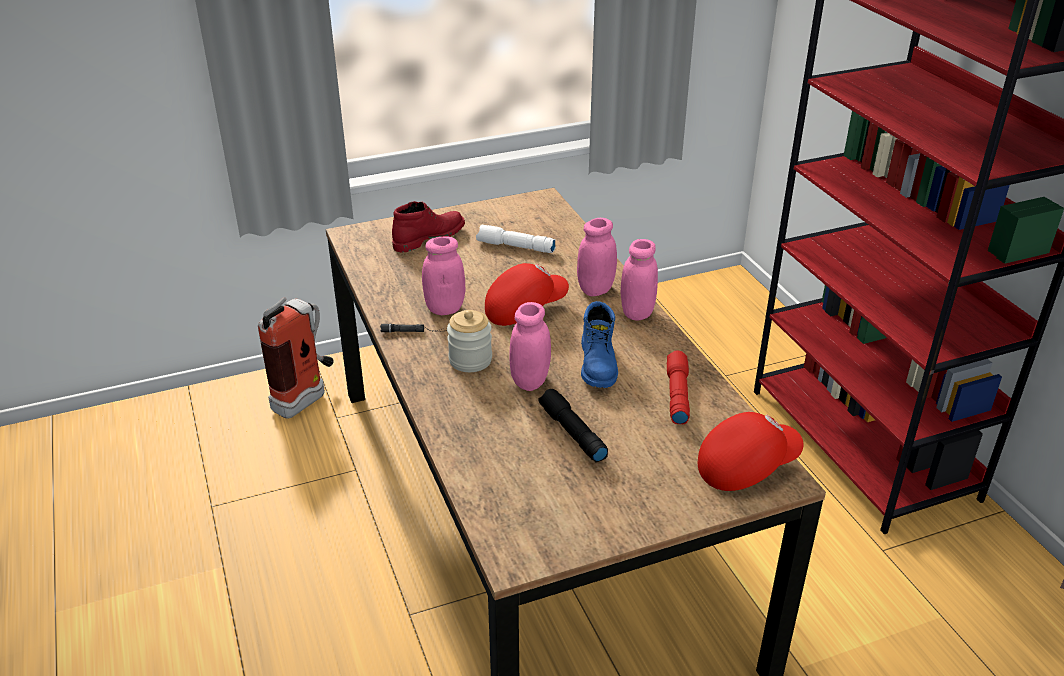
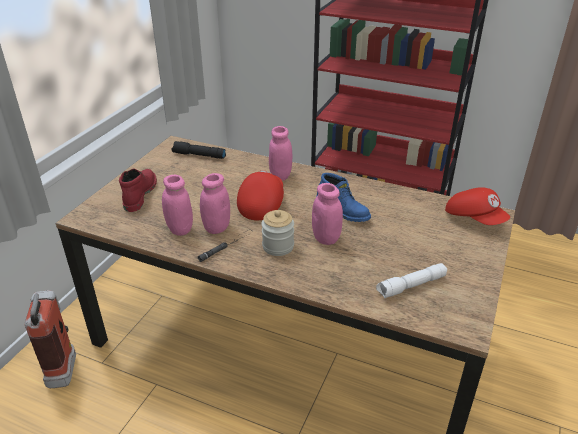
camera: 45 degrees left, 0 degrees up
white flashlight [476,225,556,253] -> white flashlight moved to [376,263,447,298]
black flashlight [538,389,608,462] -> black flashlight moved to [171,141,226,159]
pink jar [621,239,658,321] -> pink jar moved to [162,174,193,236]
red flashlight [667,351,690,424] -> none
red cap [698,412,804,491] -> red cap turned 120 degrees clockwise [445,187,510,225]

